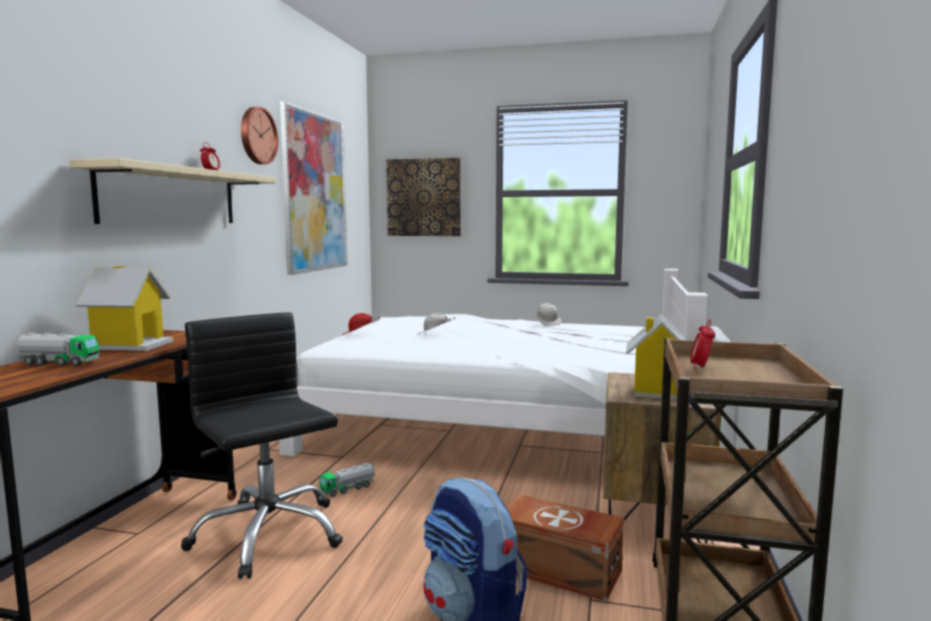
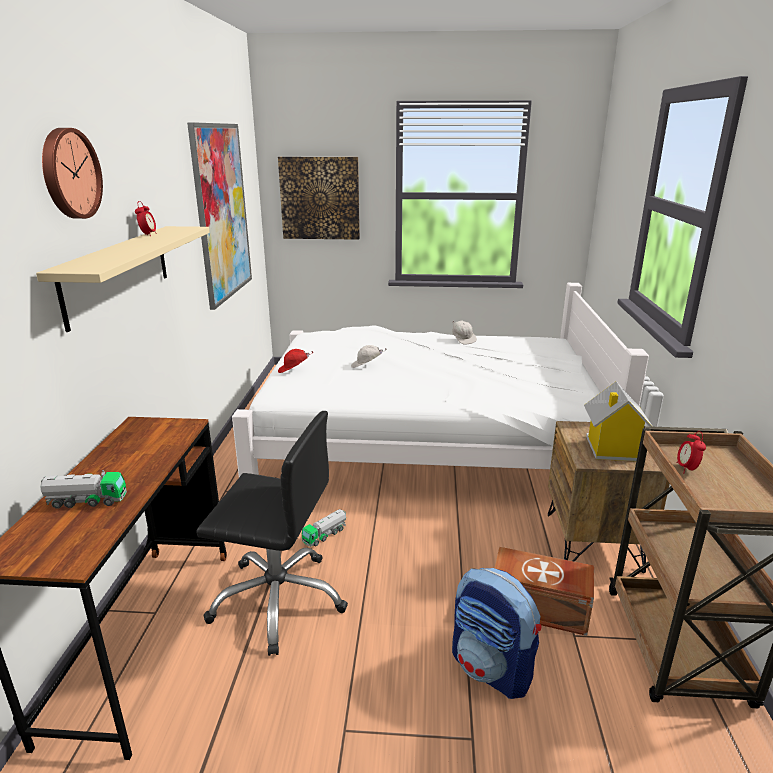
camera: 10 degrees left, 15 degrees up
toy house [76,266,173,351] -> none
black office chair [181,312,343,579] -> black office chair turned 150 degrees clockwise [196,411,348,656]
wall clock [241,107,278,164] -> wall clock moved to [42,128,103,219]

